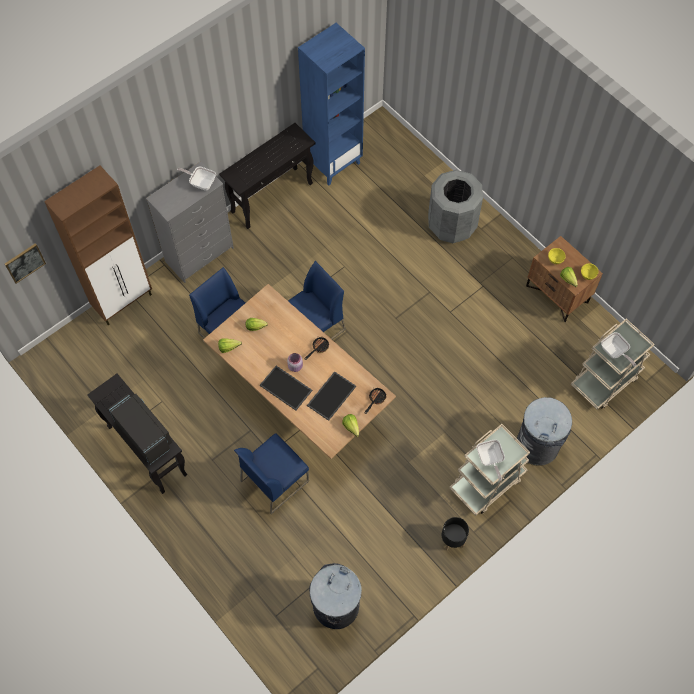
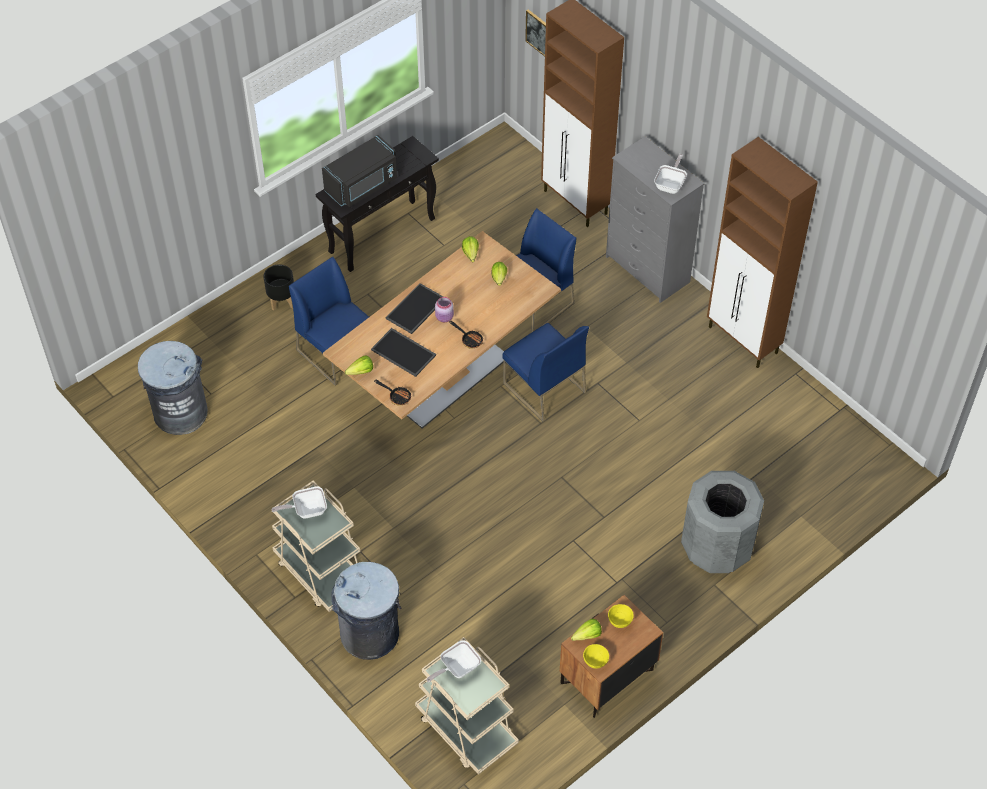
camera: 90 degrees right, 10 degrees down
black console table [219,123,316,229] -> brown cabinet [707,137,818,368]
blue bookcase [298,23,365,185] -> none
black planter [442,517,469,550] -> black planter moved to [264,264,294,311]

